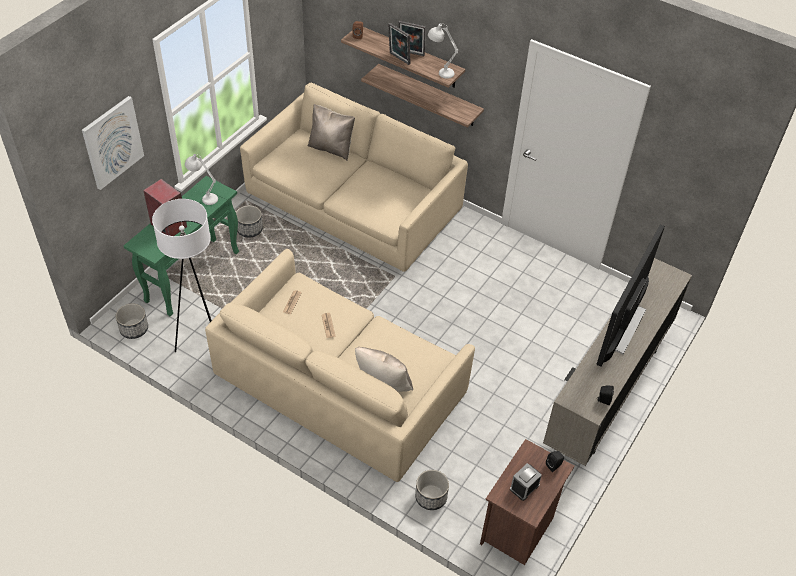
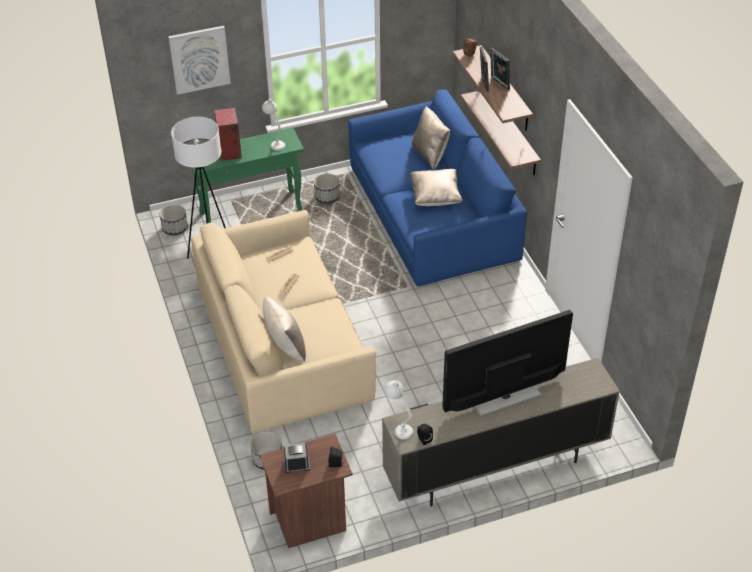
camera: 40 degrees right, 5 degrees down
beige sofa [240,83,468,272] -> blue sofa [348,90,527,287]
white table lamp [428,23,458,79] -> white table lamp moved to [384,380,413,439]
none -> beige pillow [410,169,463,206]

